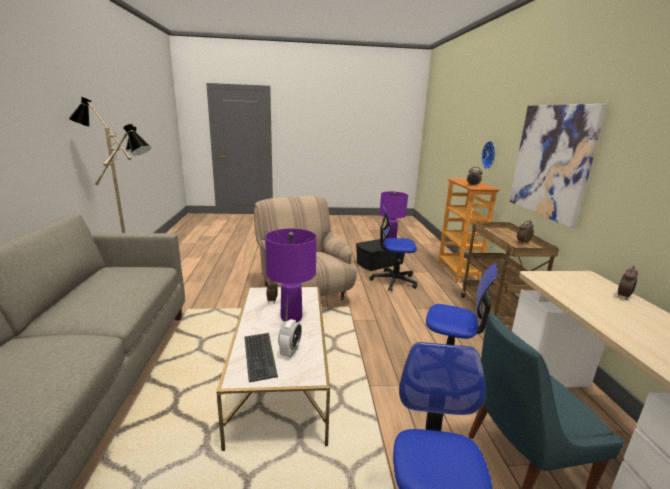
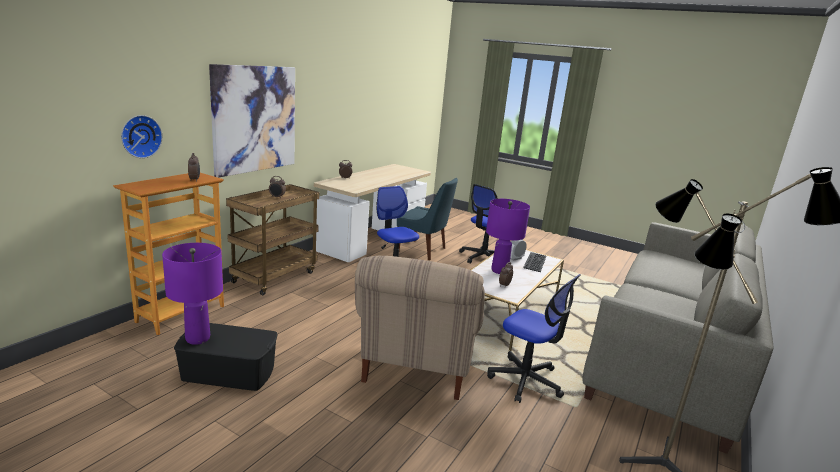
camera: 145 degrees left, 0 degrees up
office chair [369,204,417,292] -> office chair moved to [487,274,581,403]

